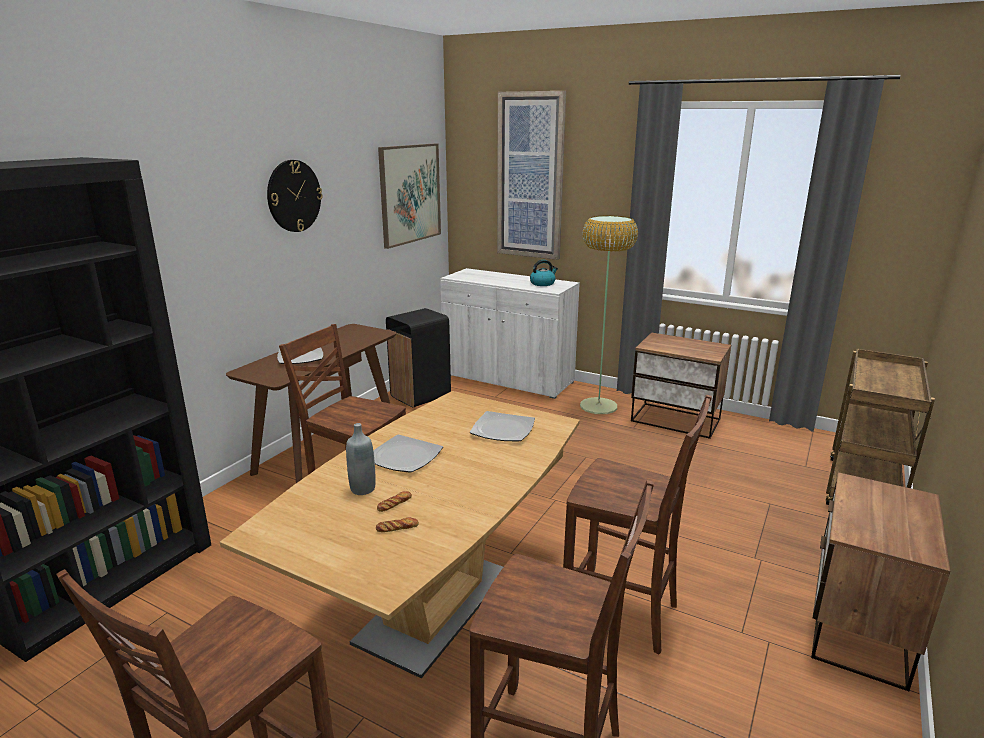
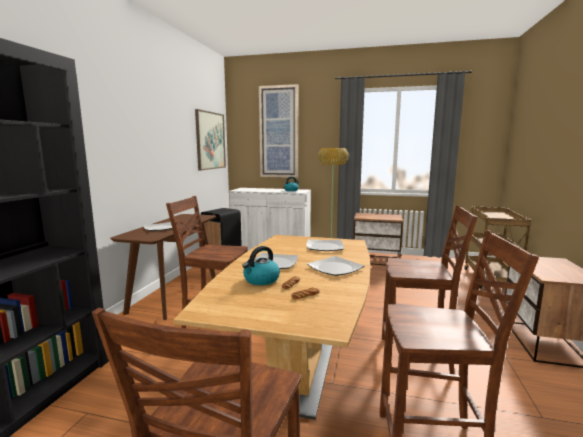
camera: 15 degrees left, 10 degrees down
wall clock [267,160,322,232] -> none
grey bottle [346,423,376,495] -> kettle [242,246,280,285]
none -> plate [307,256,364,276]

